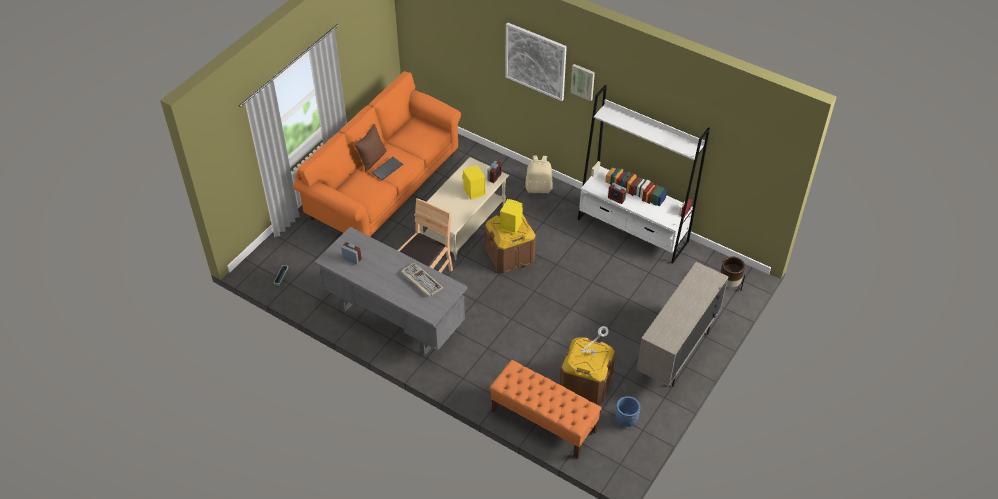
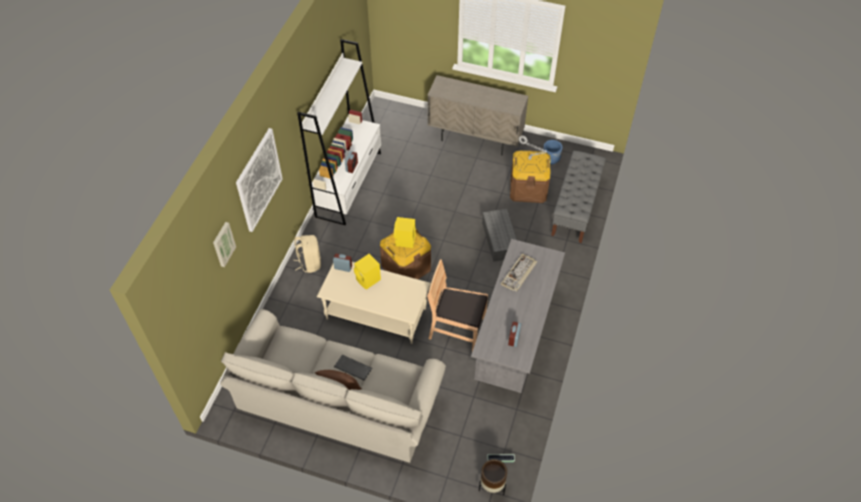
camera: 105 degrees left, 5 degrees up
orange sofa [293,71,461,237] -> beige sofa [220,309,446,463]
orange bench [489,360,602,459] -> grey bench [551,151,606,243]
picture [571,64,595,101] -> picture moved to [213,222,236,267]
brown planter [720,256,745,291] -> brown planter moved to [479,459,507,495]
none -> grey storage box [482,209,517,262]

